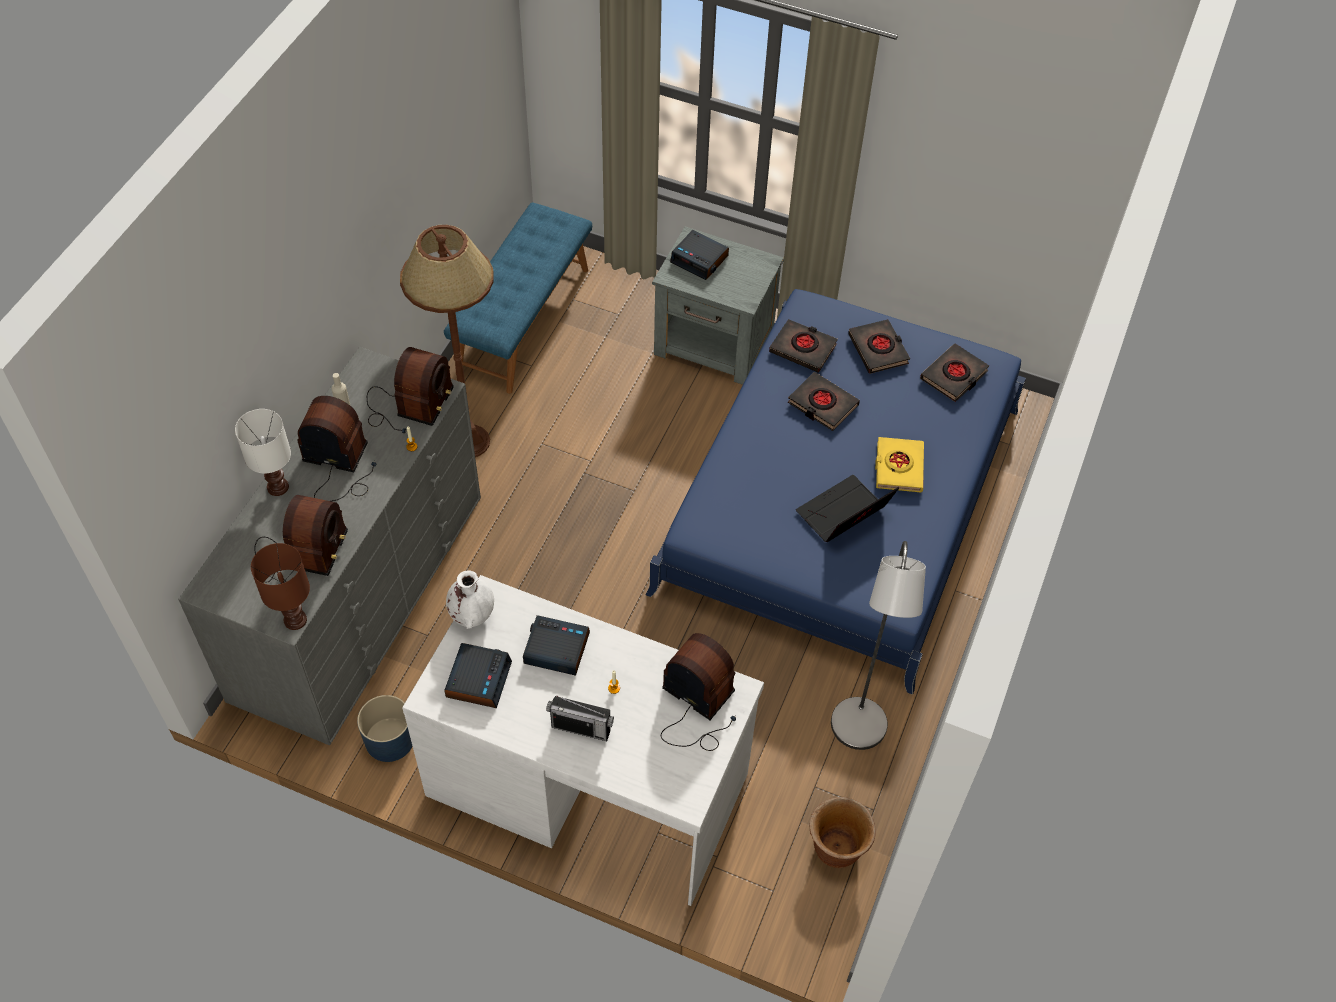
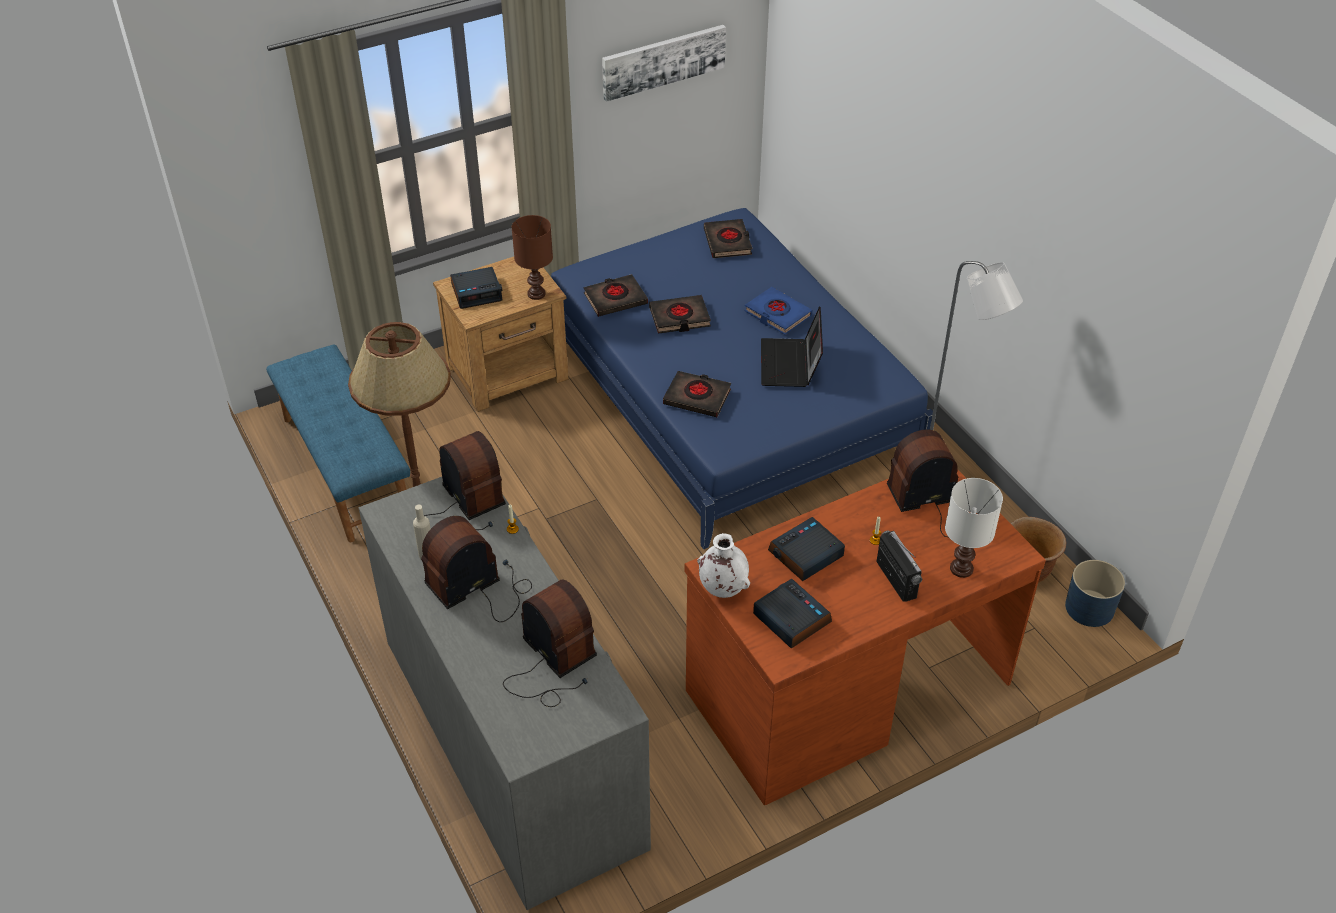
camera: 50 degrees left, 10 degrees down
white table lamp [235,409,291,496] -> white table lamp moved to [945,478,1003,578]
brown table lamp [251,543,310,630] -> brown table lamp moved to [512,215,553,300]
blue planter [357,695,412,762] -> blue planter moved to [1065,560,1125,627]
white desk [402,575,764,906] -> brown desk [685,469,1046,805]
radio [546,696,614,741] -> radio turned 75 degrees counterclockwise [877,530,922,601]
grey nightstand [652,227,784,385] -> brown nightstand [433,257,568,412]
black book [848,319,910,374] -> black book moved to [663,371,731,417]
yellow book [875,437,924,492] -> blue book [745,287,812,335]
none -> picture [602,25,726,102]

